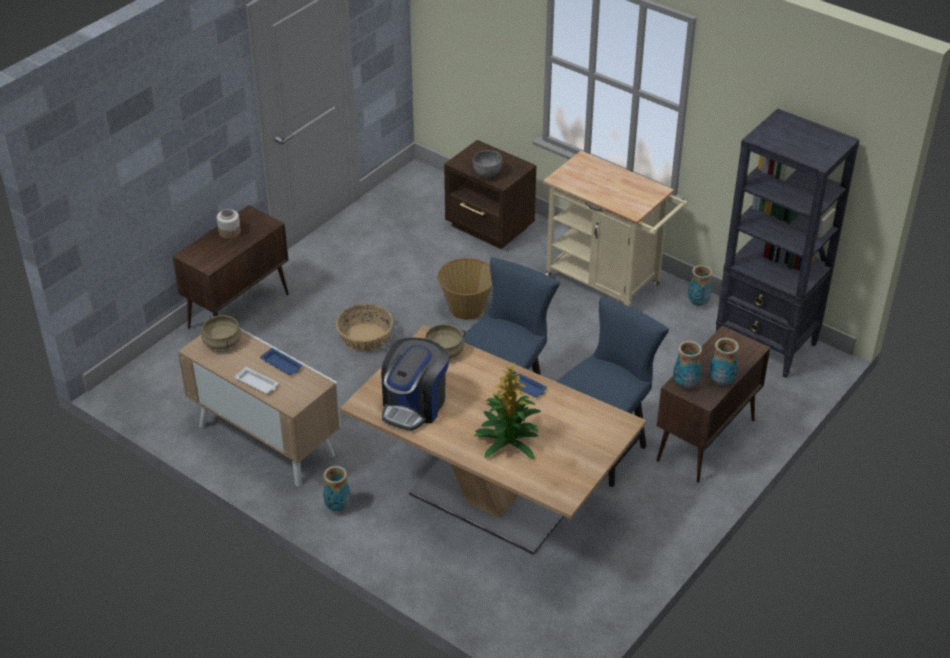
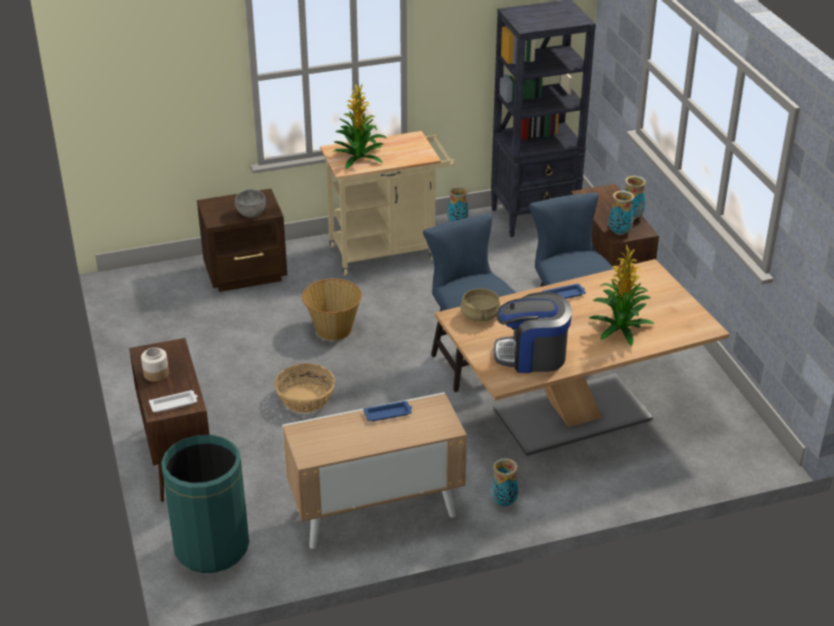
camera: 55 degrees left, 5 degrees down
beige cooking pot [201,315,241,350] -> none
white tray [235,367,278,394] -> white tray moved to [149,390,198,412]
coffee machine [381,338,449,431] -> coffee machine turned 120 degrees clockwise [494,292,572,373]
none -> green trash can [161,435,249,573]
none -> potted plant [334,83,387,169]

